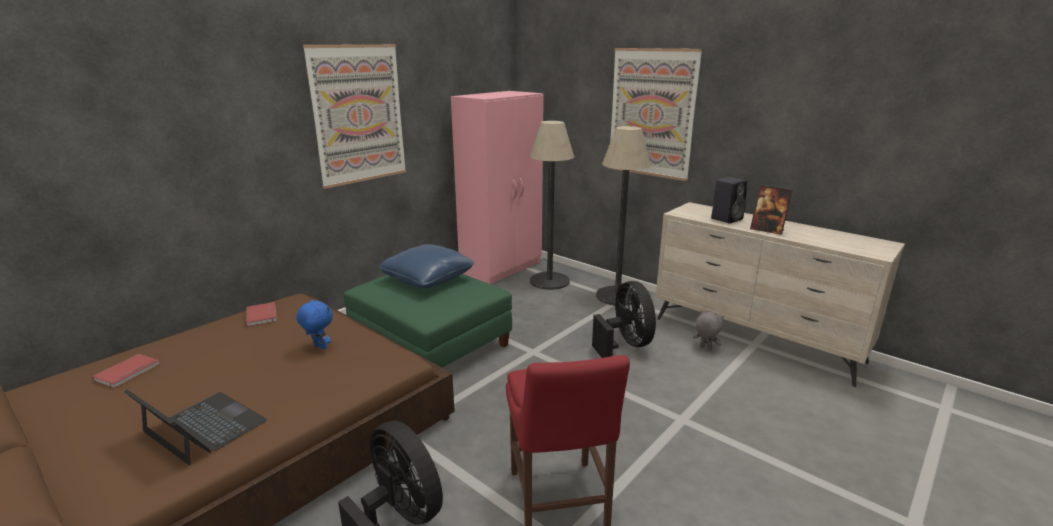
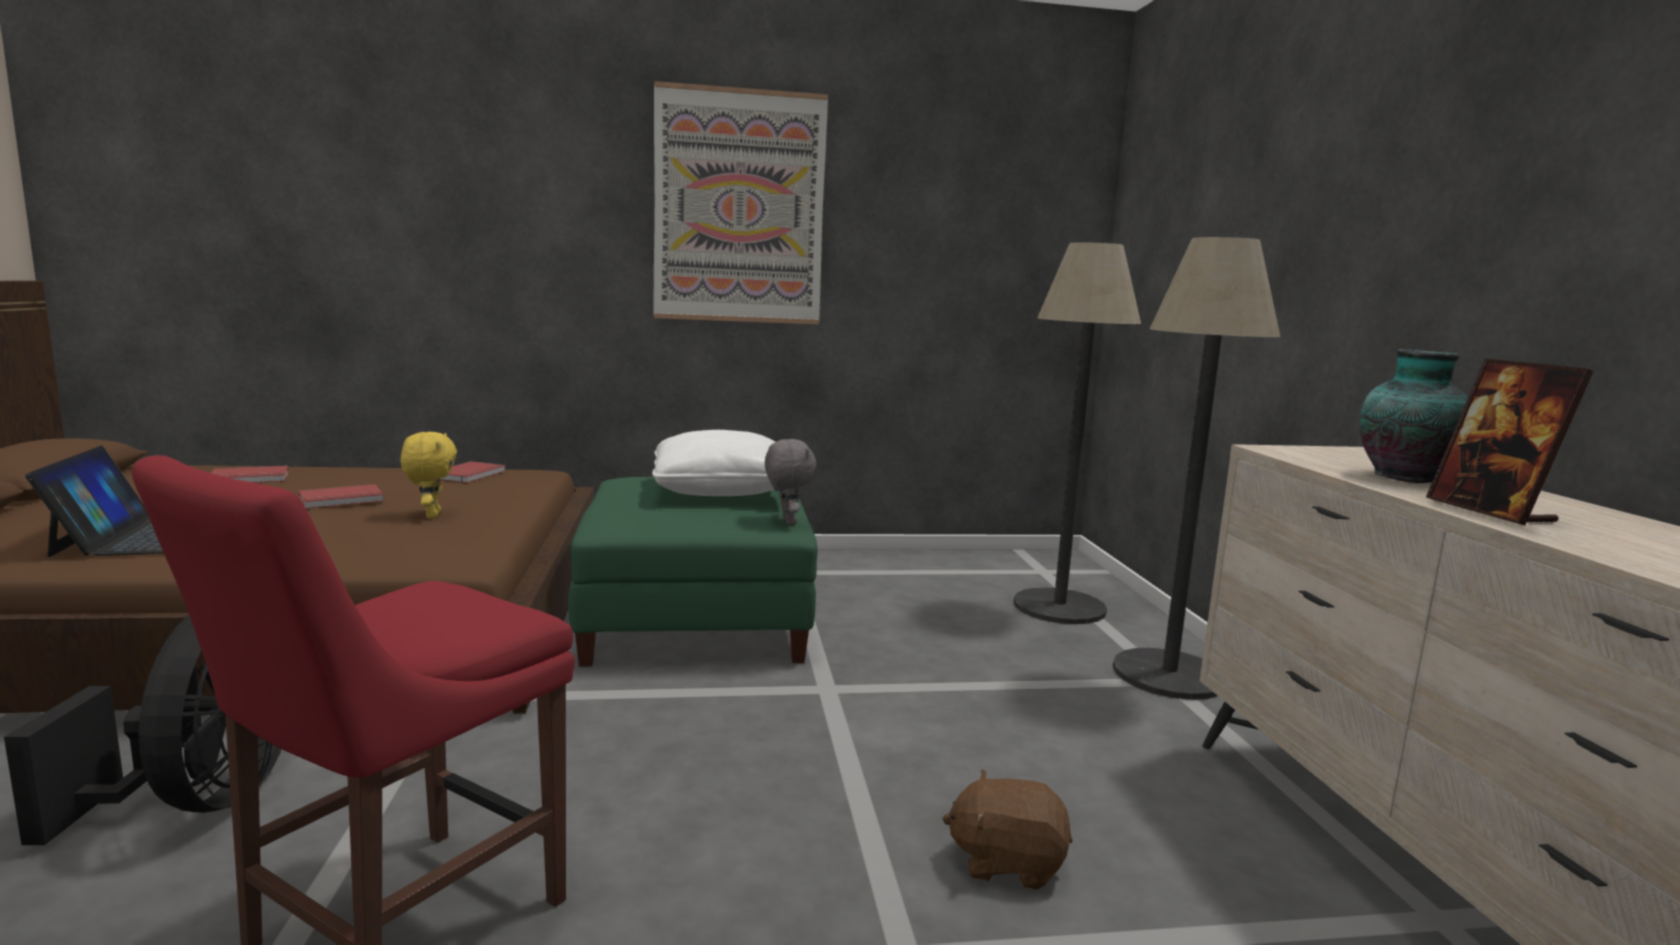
camera: 40 degrees right, 10 degrees down
blue plush toy [296,299,333,350] -> yellow plush toy [400,432,457,519]
blue pillow [379,244,475,289] -> white pillow [652,430,775,496]
pink wardrobe [451,91,544,284] -> none
black fan [592,281,656,358] -> none
picture [609,48,702,181] -> none
grey plush toy [693,310,724,350] -> grey plush toy moved to [765,439,816,525]
black speaker [711,177,747,223] -> vase [1360,349,1468,483]
none -> red book [299,484,384,509]
none -> brown plush toy [943,769,1073,890]

